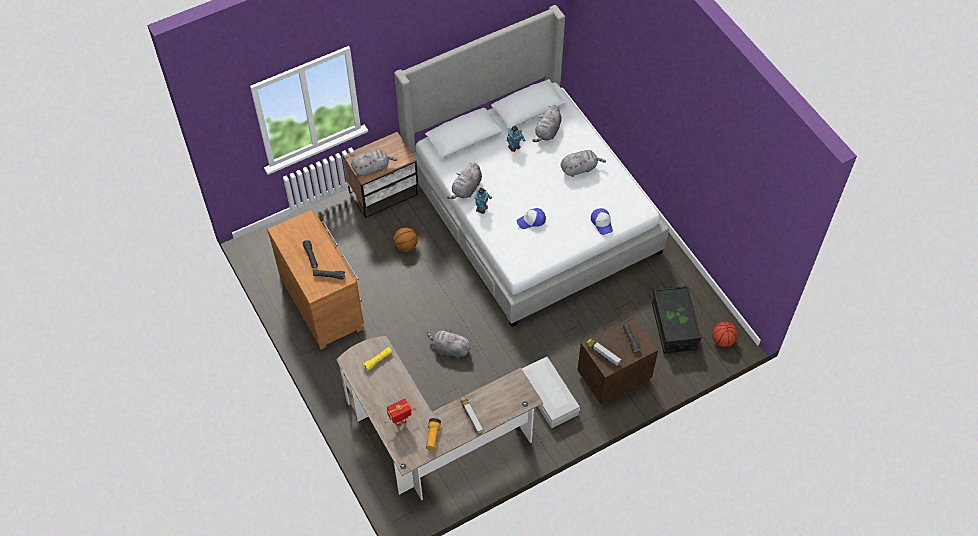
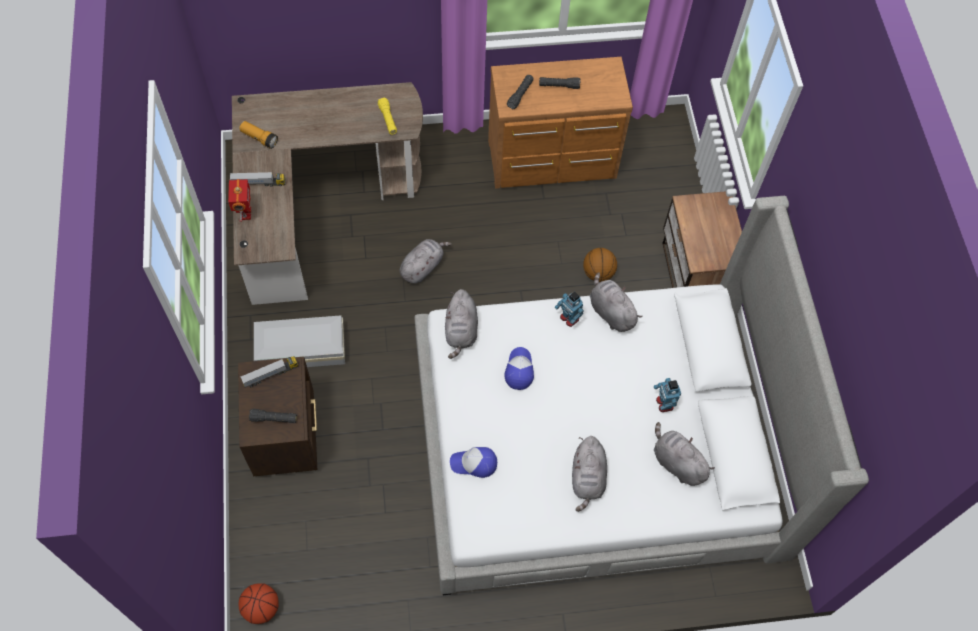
camera: 110 degrees right, 5 degrees up
grey plush toy [351,149,397,177] -> grey plush toy moved to [445,289,478,359]
toy robot [384,399,415,426] -> toy robot moved to [228,179,251,222]
black storage box [652,286,702,354] -> none

